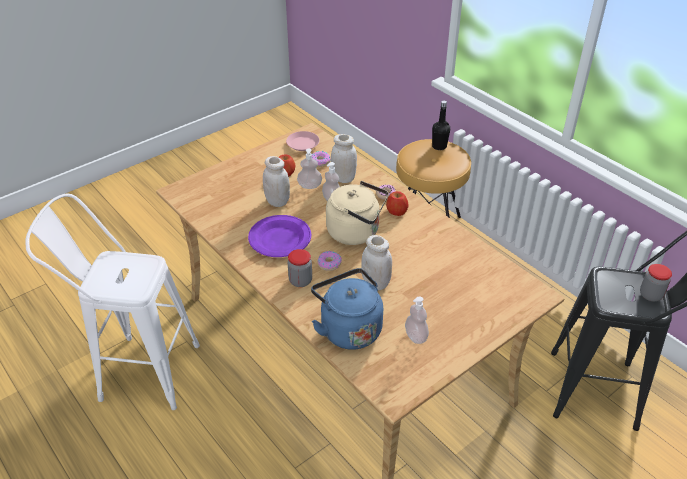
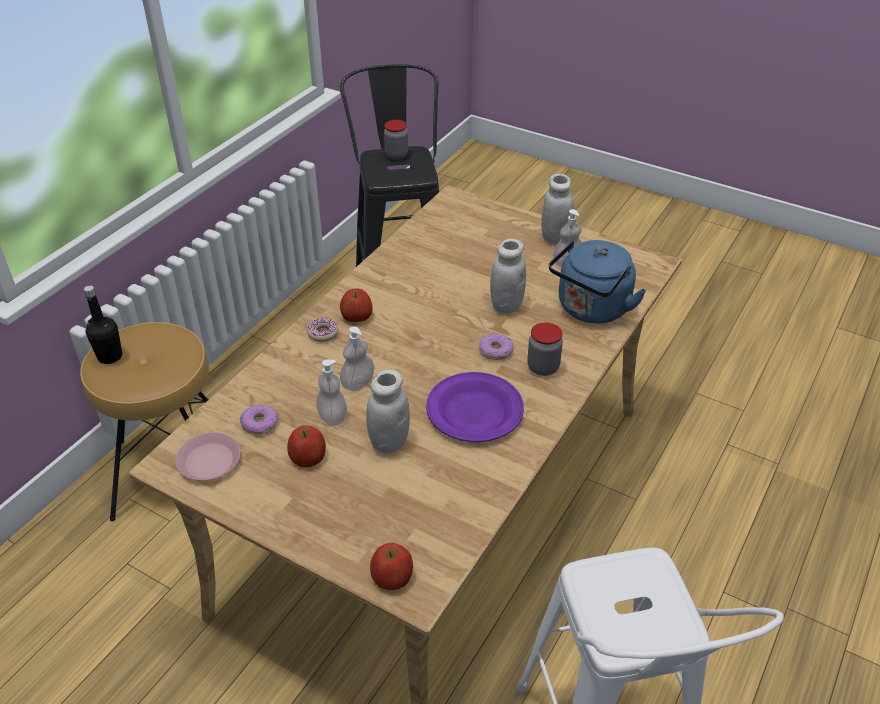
camera: 110 degrees left, 0 degrees up
beige kettle [326,181,389,245] -> none
white jar [330,134,357,183] -> white jar moved to [541,174,574,244]
none -> apple [370,543,413,590]

